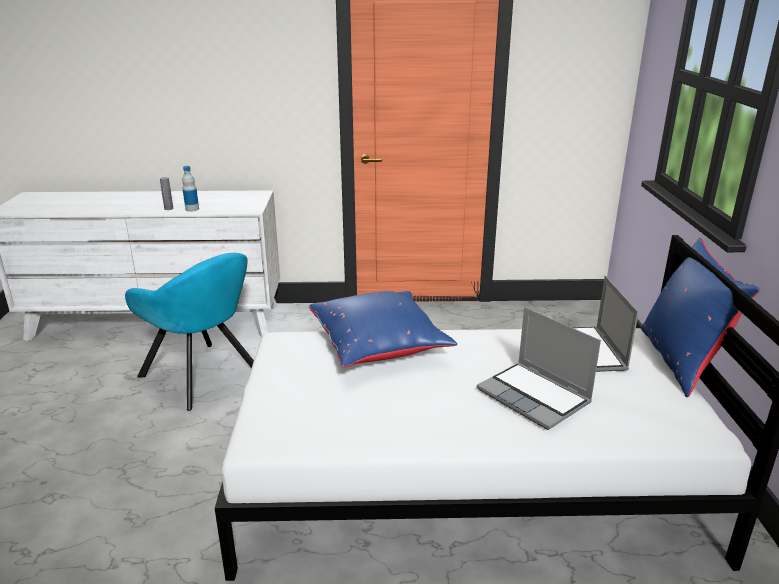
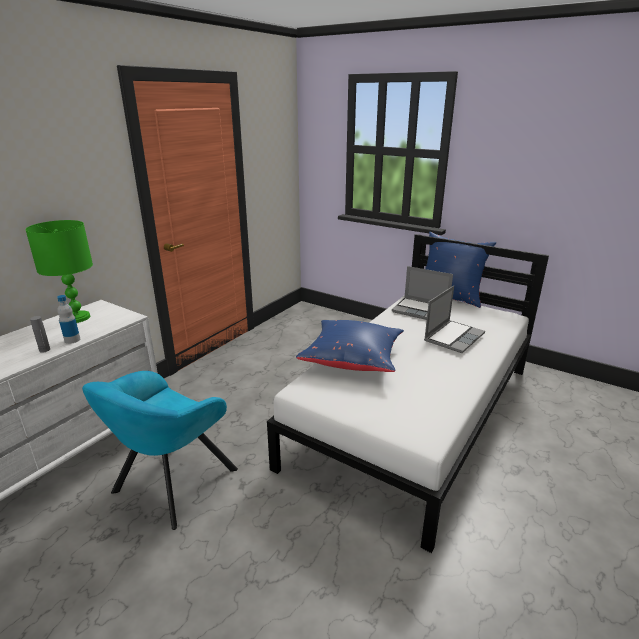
camera: 55 degrees left, 0 degrees up
turquoise armchair [125,253,254,411] -> turquoise armchair turned 135 degrees clockwise [82,371,238,530]
laptop [477,307,601,430] -> laptop turned 45 degrees counterclockwise [424,286,485,353]
none -> green table lamp [25,220,93,323]

